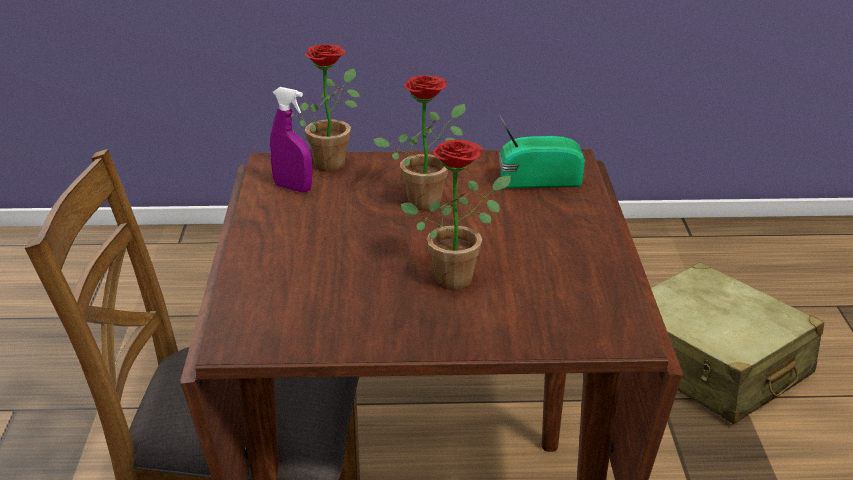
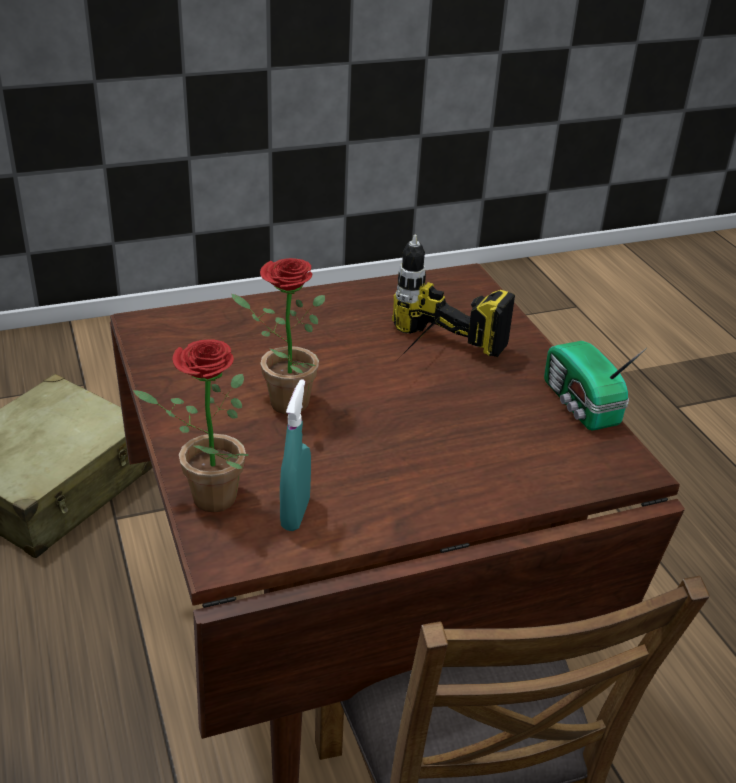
camera: 110 degrees left, 5 degrees up
purple spray bottle [270,87,312,192] -> turquoise spray bottle [280,379,311,531]
potted plant [401,140,511,290] -> power drill [392,235,515,359]
radio [499,115,585,188] -> radio moved to [544,341,647,431]

